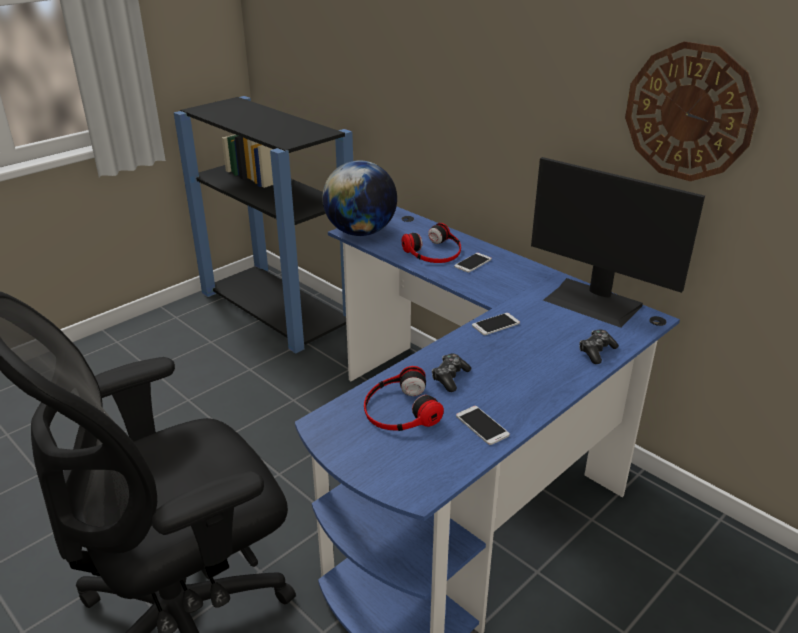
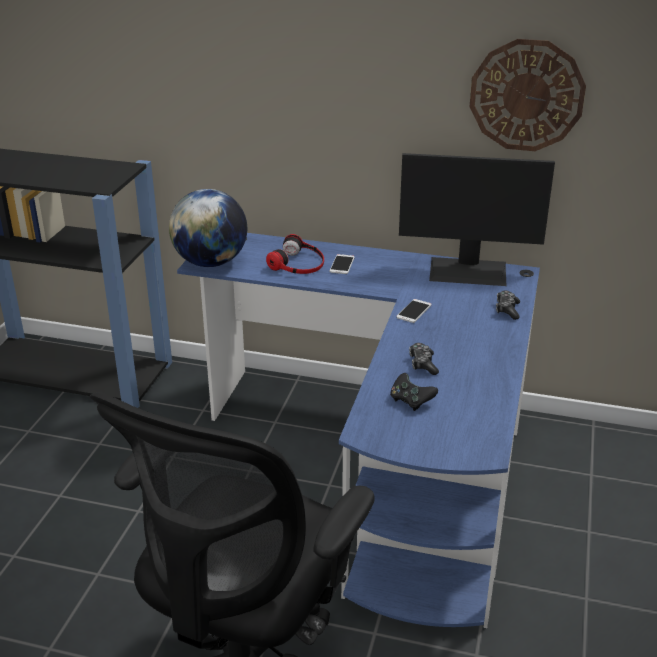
camera: 30 degrees left, 0 degrees up
headphones [364,366,444,431] -> black game controller [390,373,438,411]
phone [456,406,510,445] -> none

